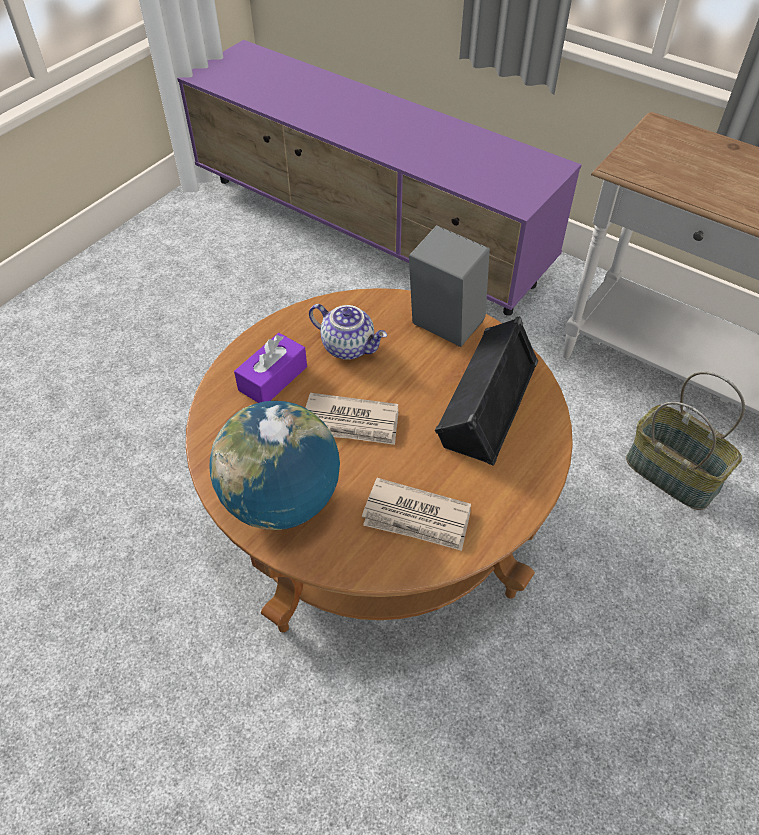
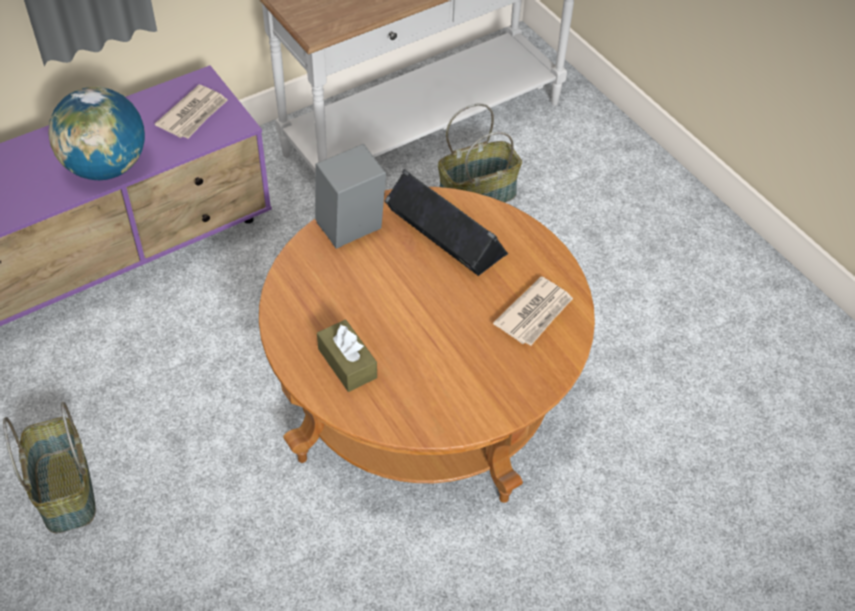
camera: 70 degrees left, 0 degrees up
globe [210,401,340,530] -> globe moved to [48,86,145,180]
purple tissue box [234,333,307,403] -> brown tissue box [317,320,377,392]
newspaper [306,393,398,445] -> newspaper moved to [155,85,228,138]
teapot [309,304,387,360] -> none
none -> basket [3,402,96,534]

